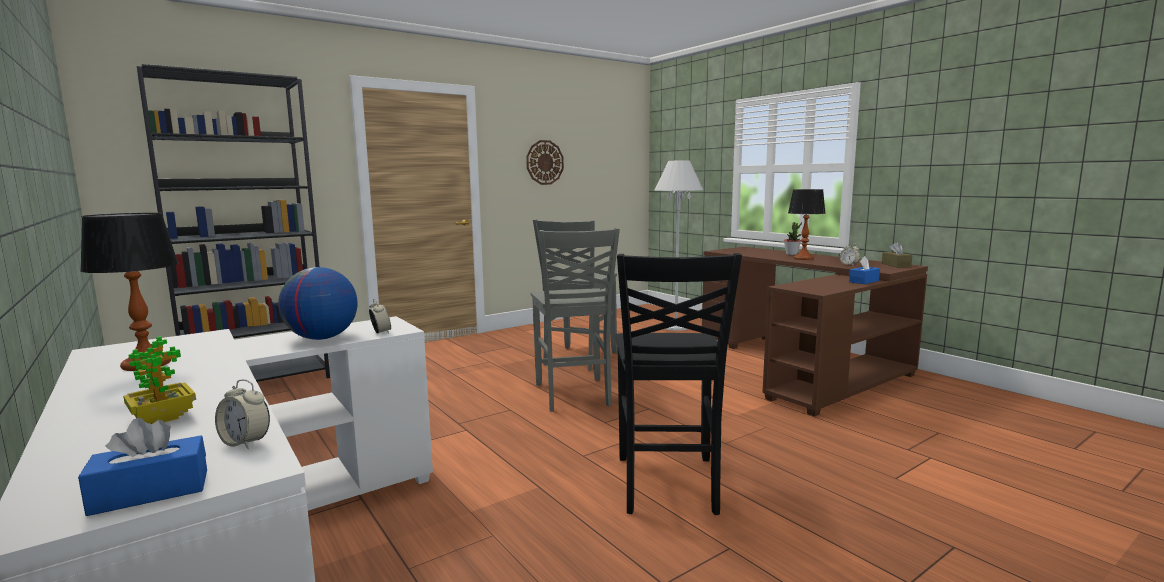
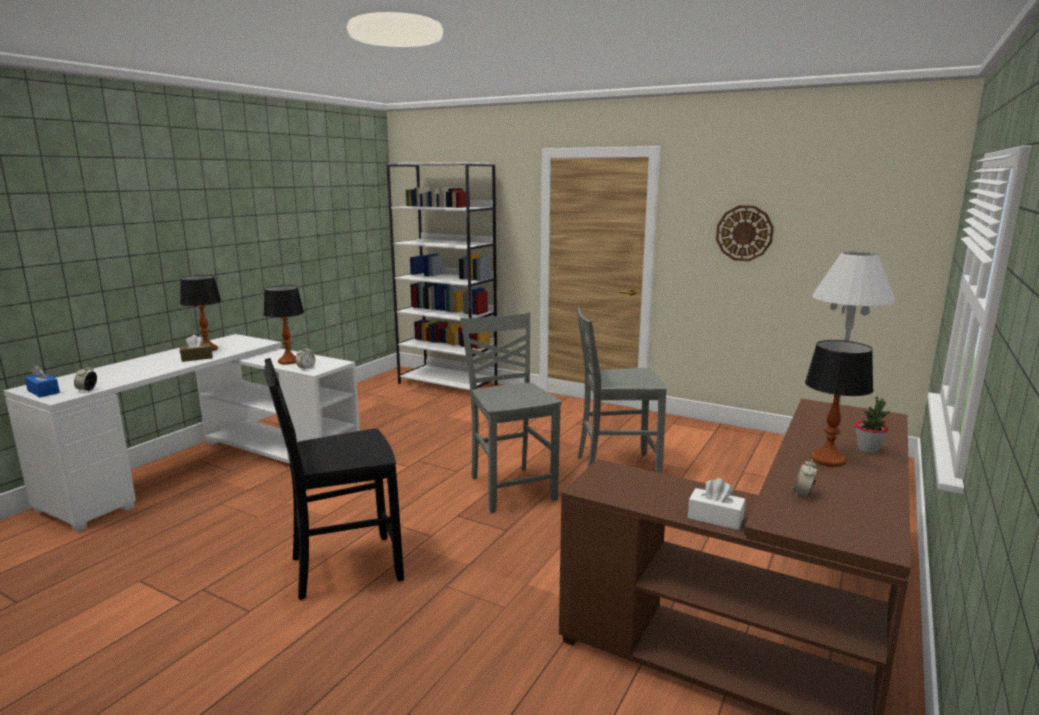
camera: 65 degrees right, 5 degrees up
potted plant [123,336,196,424] -> none
black bookcase [137,64,330,382] -> white bookcase [387,162,497,398]
globe [278,267,357,340] -> table lamp [263,285,304,364]
grey chair [531,228,620,412] -> grey chair turned 105 degrees clockwise [460,312,562,513]
blue tissue box [849,256,880,284] -> white tissue box [688,478,745,530]
brown tissue box [882,242,912,268] -> brown tissue box moved to [180,335,213,362]

